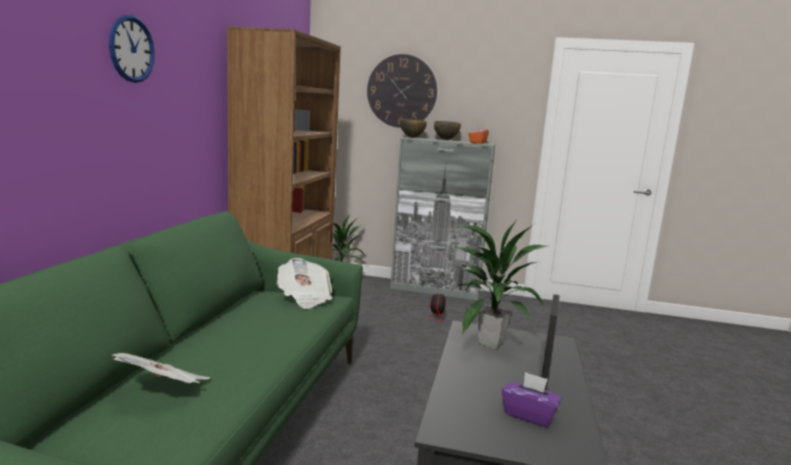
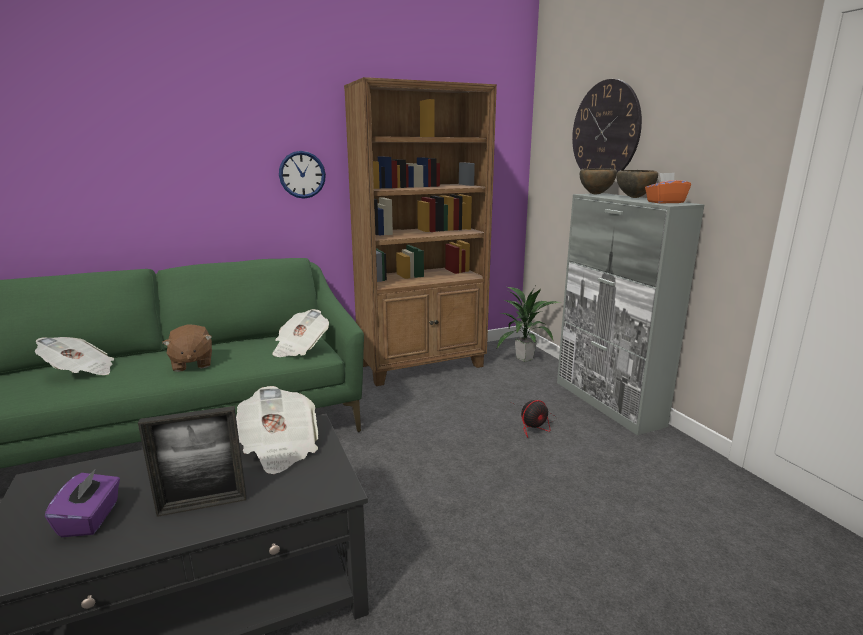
camera: 55 degrees right, 5 degrees up
wall clock [109,15,155,83] -> wall clock moved to [279,151,326,199]
potted plant [453,218,547,349] -> newspaper [236,386,318,474]
none -> brown plush toy [162,324,212,372]

